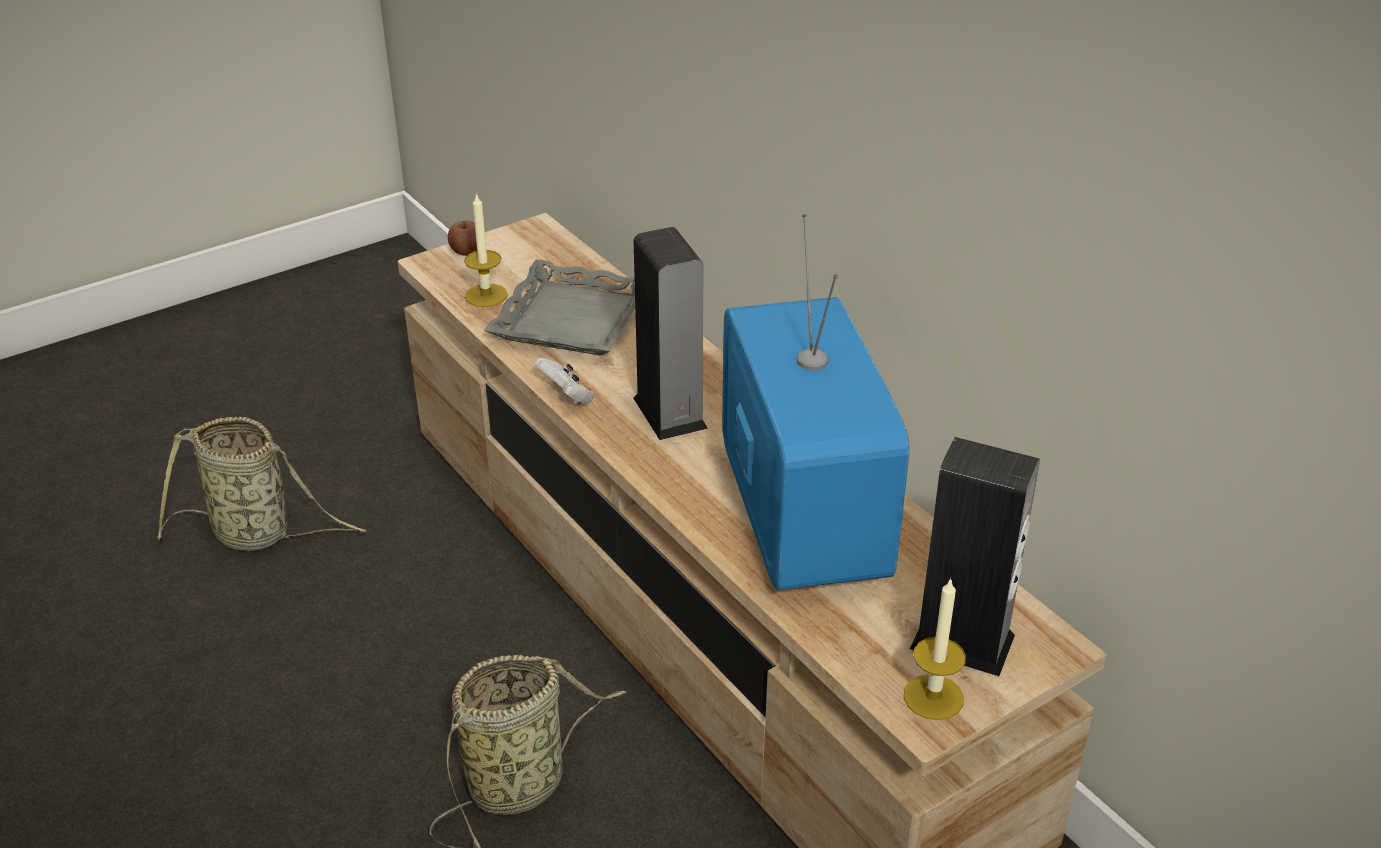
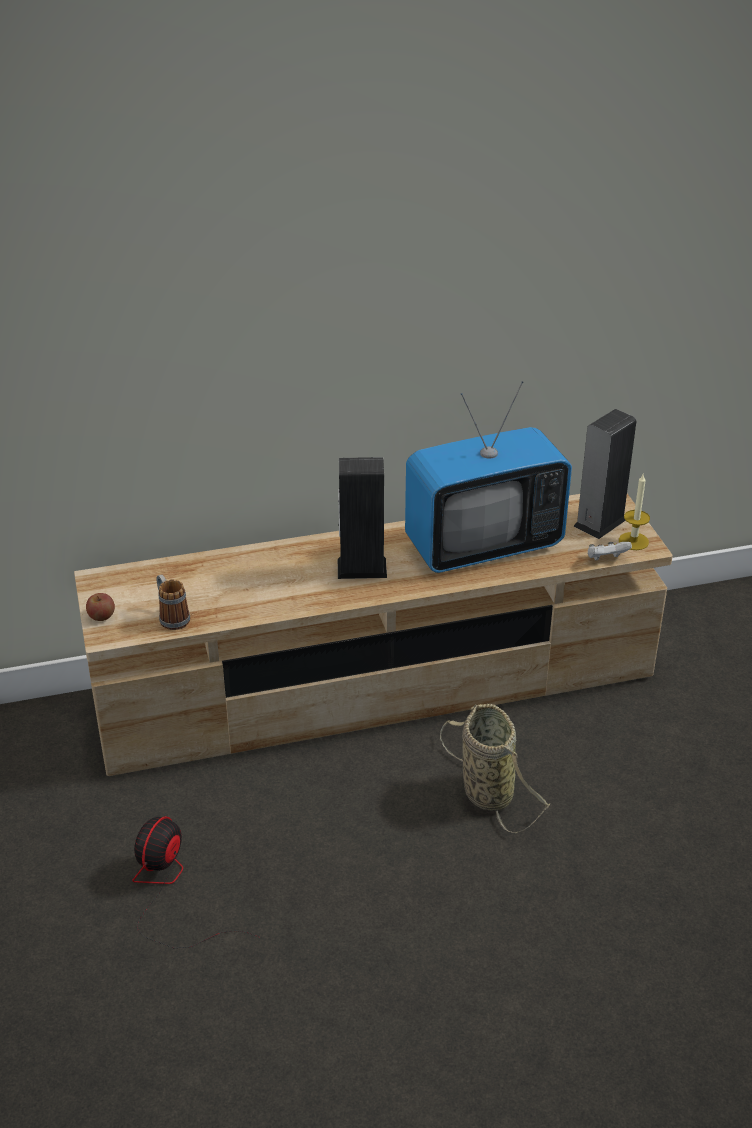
camera: 70 degrees left, 0 degrees up
basket [158,417,366,551] -> fan [132,816,259,948]
candle [464,193,508,307] -> mug [156,574,190,630]
grey tray [484,259,635,356] -> none
white game controller [535,357,594,405] -> white game controller moved to [587,542,632,560]
television [722,214,909,590] -> television turned 150 degrees clockwise [405,381,572,573]

